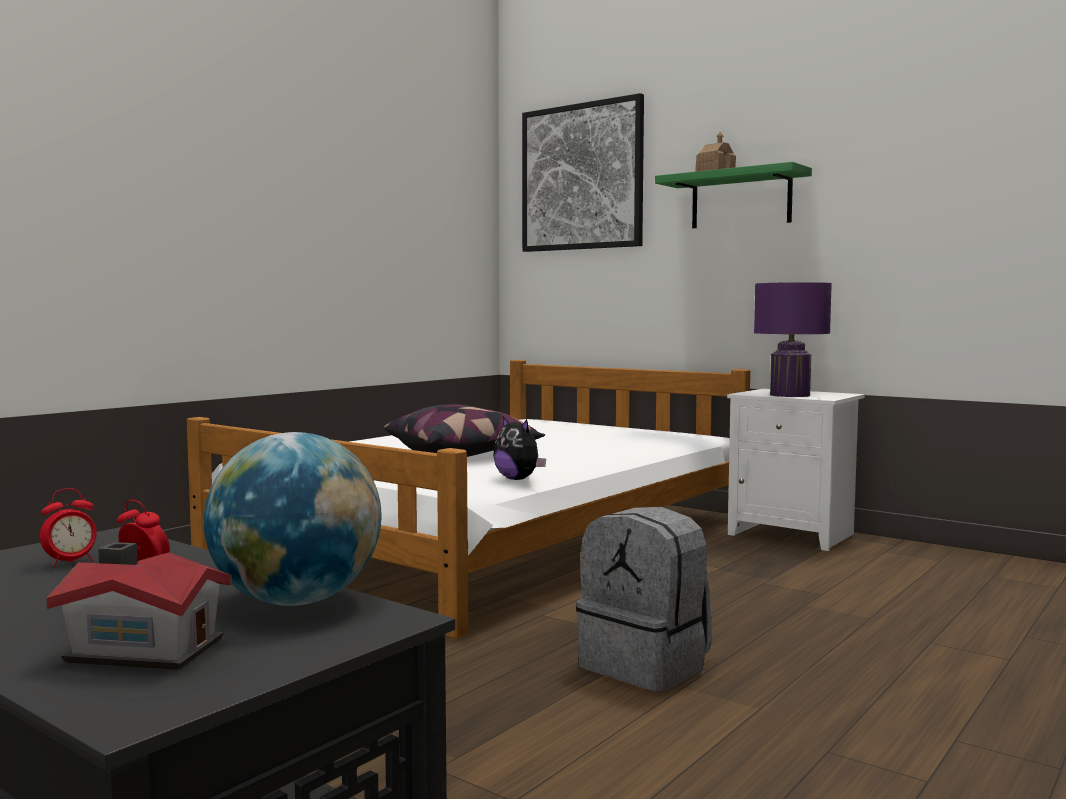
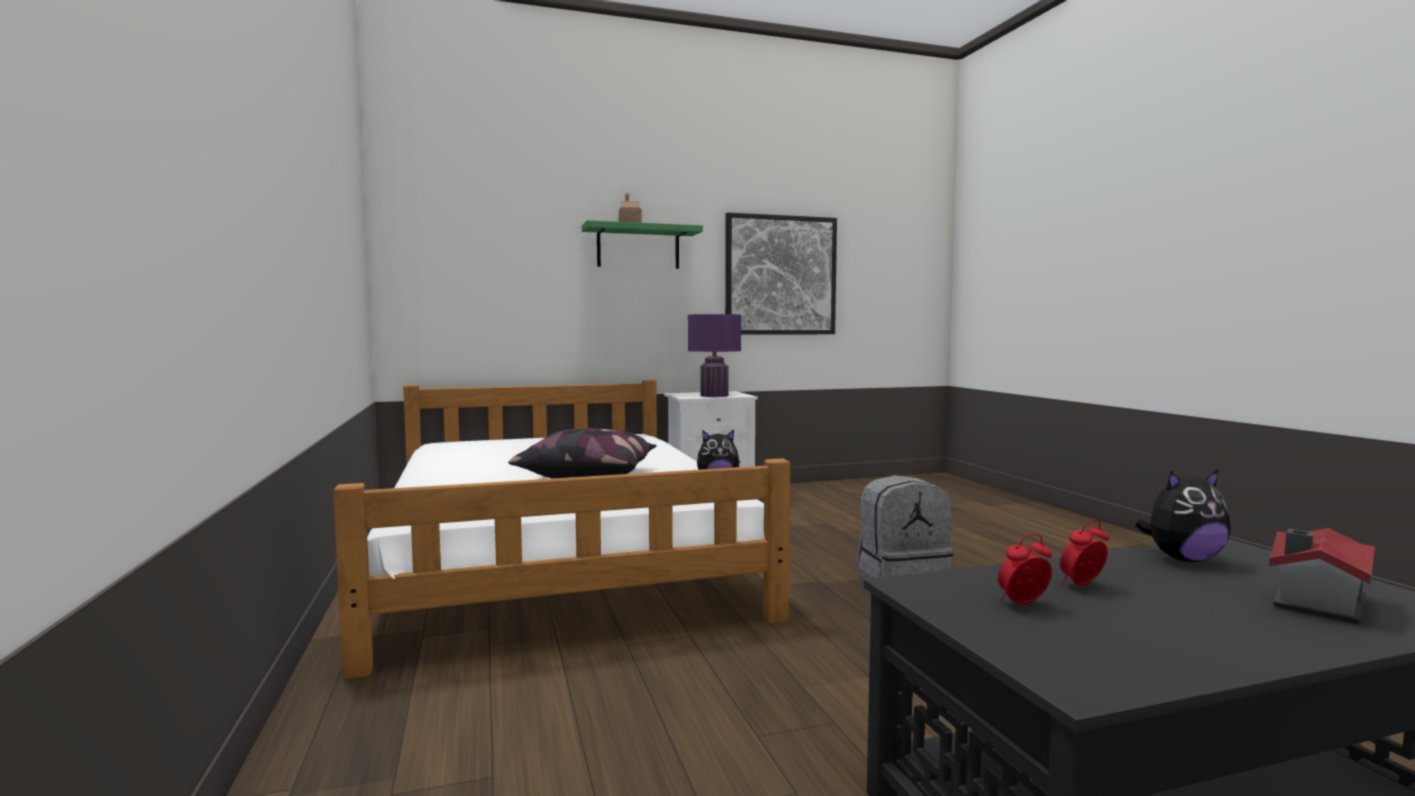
camera: 55 degrees left, 0 degrees up
alarm clock [40,488,97,567] -> alarm clock turned 105 degrees counterclockwise [998,534,1052,607]
globe [204,432,382,606] -> plush toy [1135,469,1231,562]
picture [522,93,644,252] -> picture moved to [725,213,837,335]

